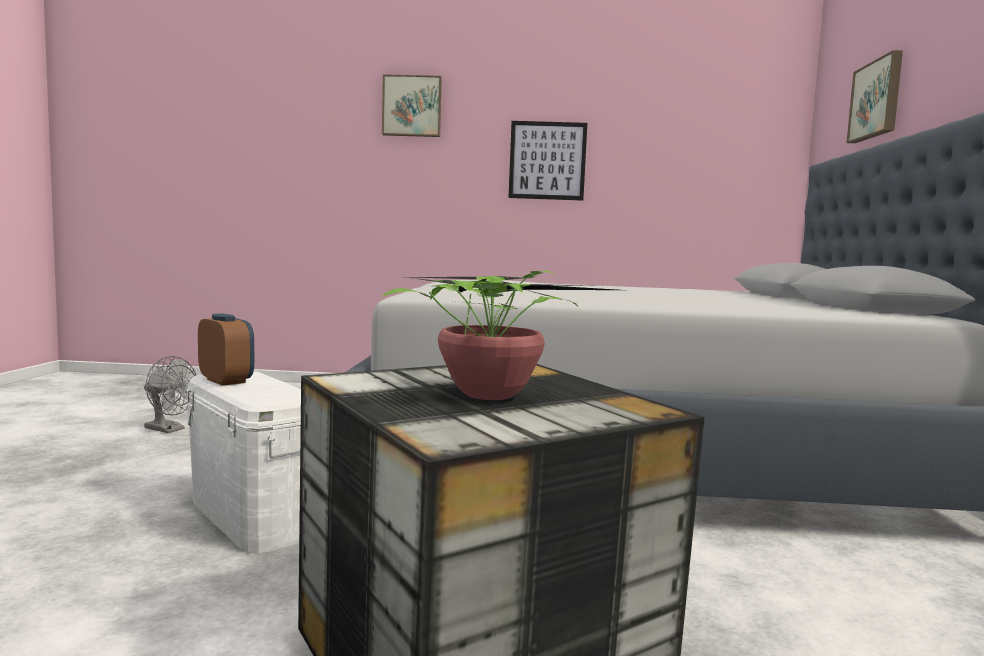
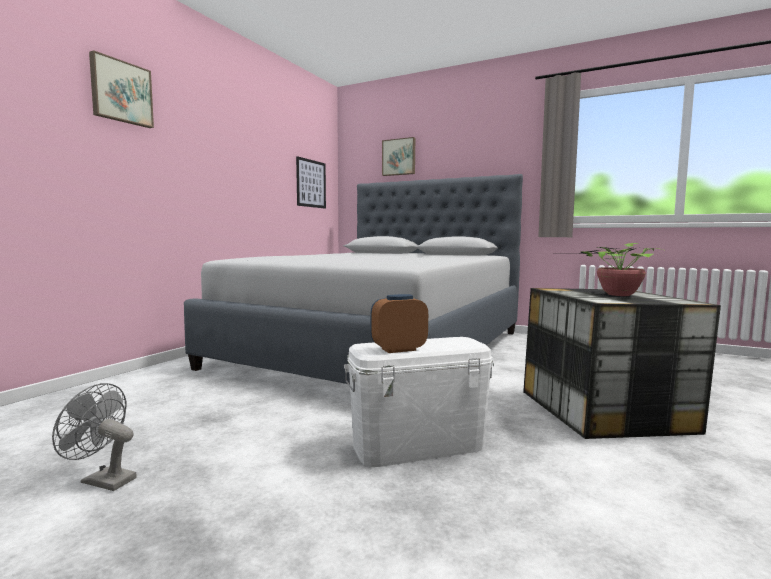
camera: 65 degrees left, 0 degrees up
grey fan [144,356,196,433] -> grey fan turned 120 degrees counterclockwise [52,383,137,491]
picture [508,121,587,201] -> picture moved to [296,156,326,209]

